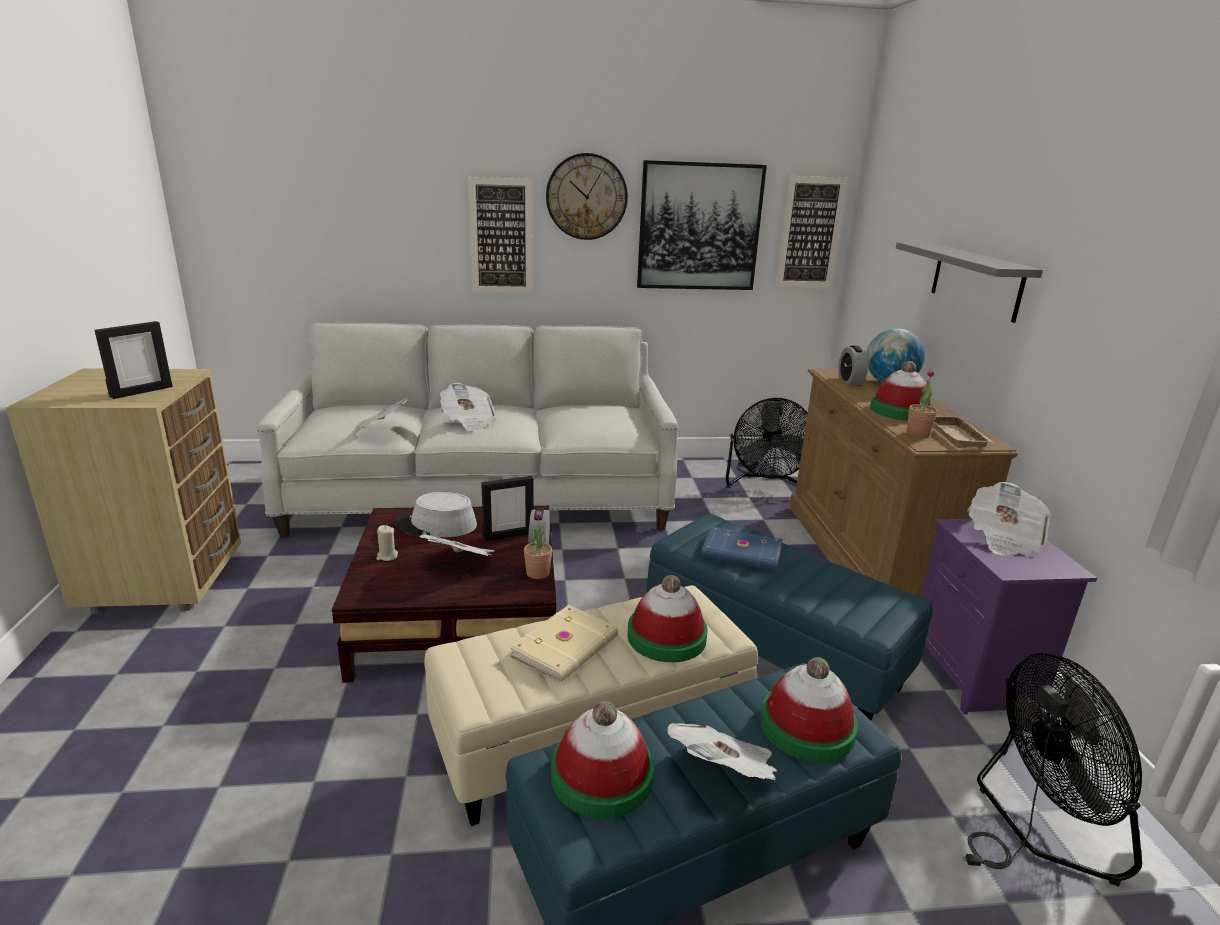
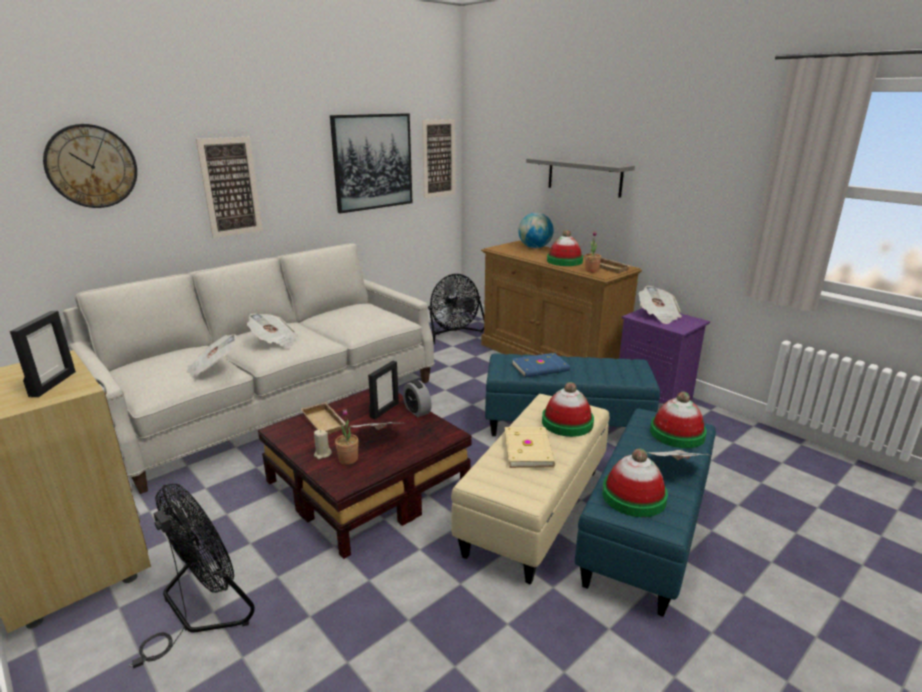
camera: 35 degrees left, 0 degrees up
grey hat [395,492,477,538] -> beige tray [301,402,345,434]
potted plant [524,510,552,579] -> potted plant moved to [335,409,359,465]
wall clock [546,153,628,240] -> wall clock moved to [43,124,137,208]
alarm clock [838,345,868,385] -> none
black fan [963,653,1142,886] -> black fan moved to [129,484,255,668]

